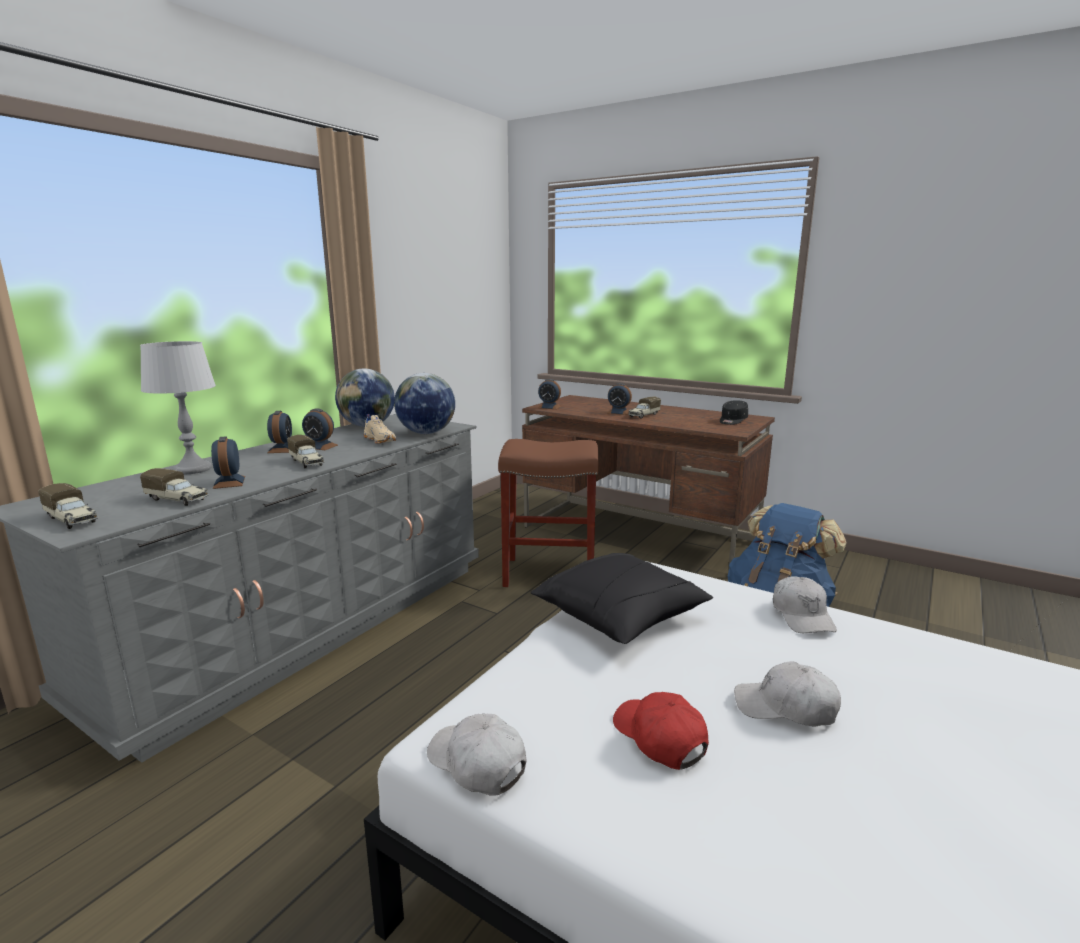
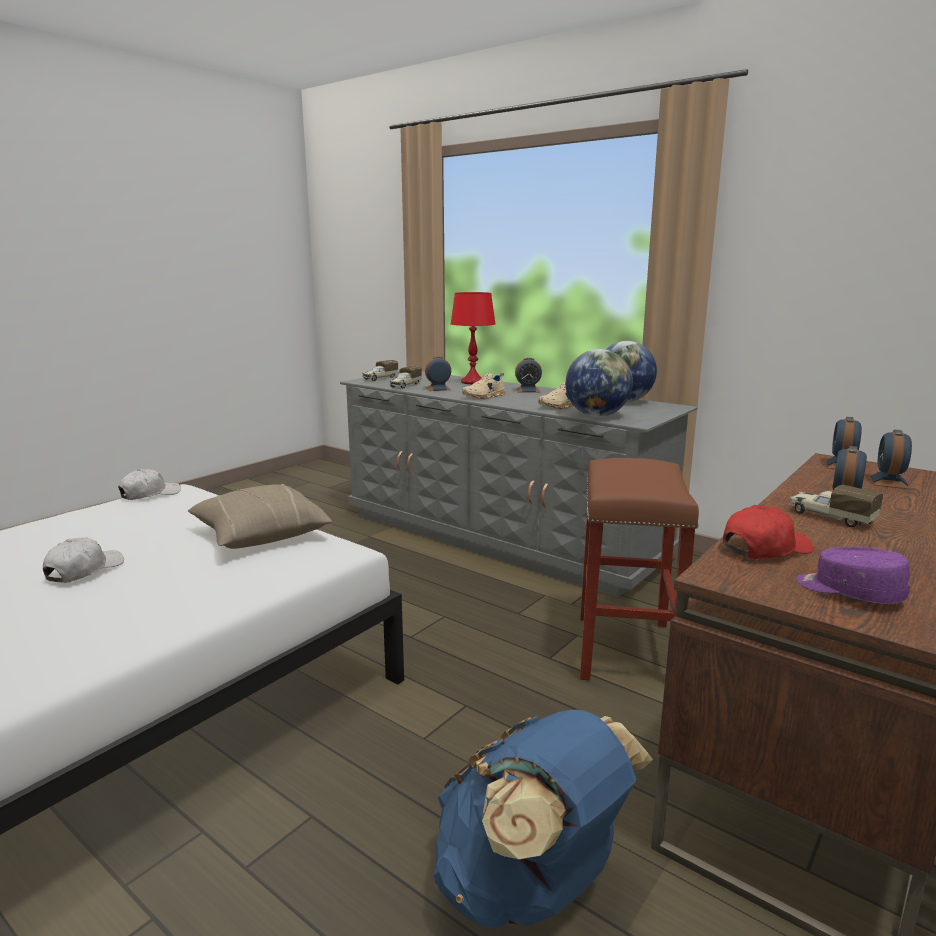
camera: 95 degrees right, 0 degrees up
grey table lamp [140,341,216,474] -> red table lamp [450,292,496,384]
toy truck [287,435,325,468] -> beige shoe [462,373,505,399]
alarm clock [302,408,338,450] -> alarm clock moved to [870,430,912,489]
black pillow [531,553,713,644] -> beige pillow [188,484,332,549]
red cap [613,692,709,770] -> red cap moved to [723,505,814,559]
black cap [720,400,748,425] -> purple cap [796,547,910,604]
white cap [773,576,837,633] -> none

